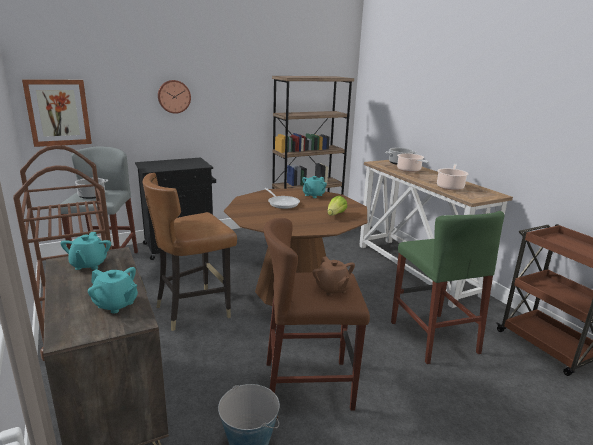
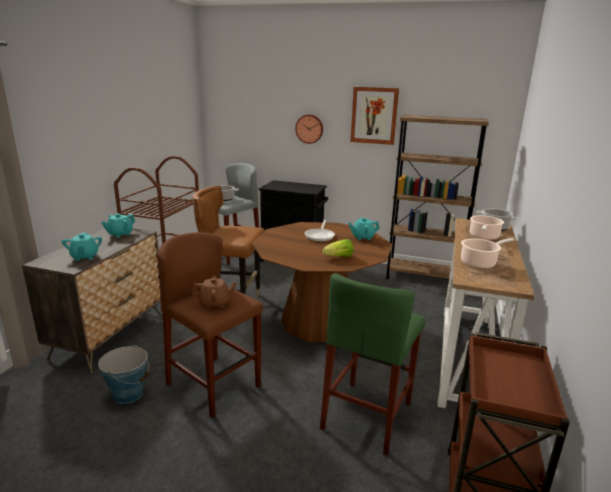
camera: 45 degrees right, 0 degrees up
picture [22,79,92,147] -> picture moved to [351,87,399,145]
brown teapot [312,256,355,296] -> brown teapot turned 120 degrees counterclockwise [192,275,237,309]

